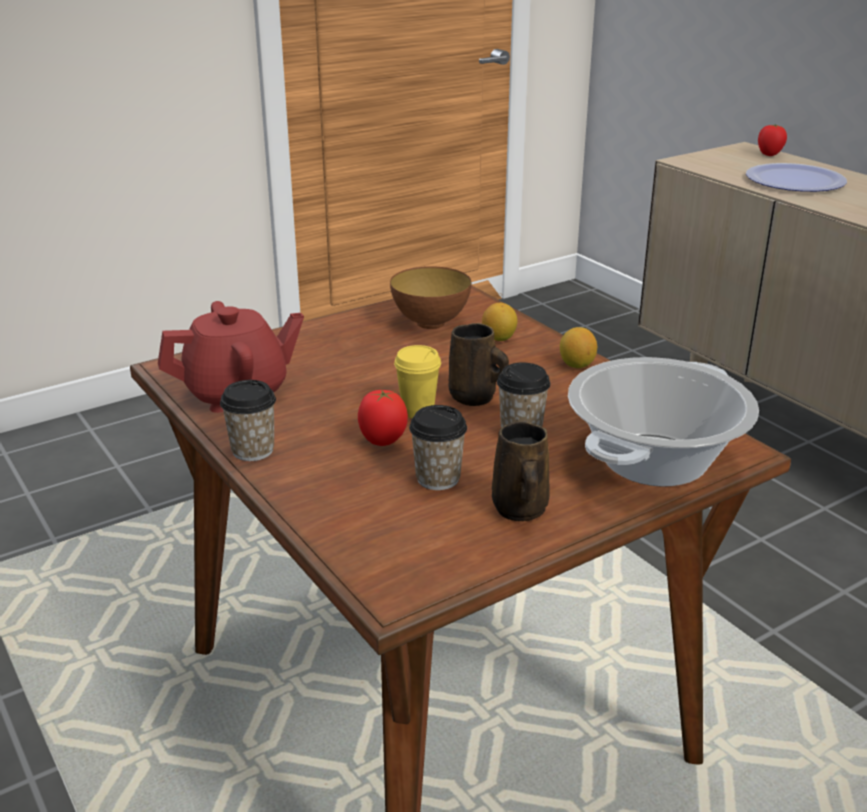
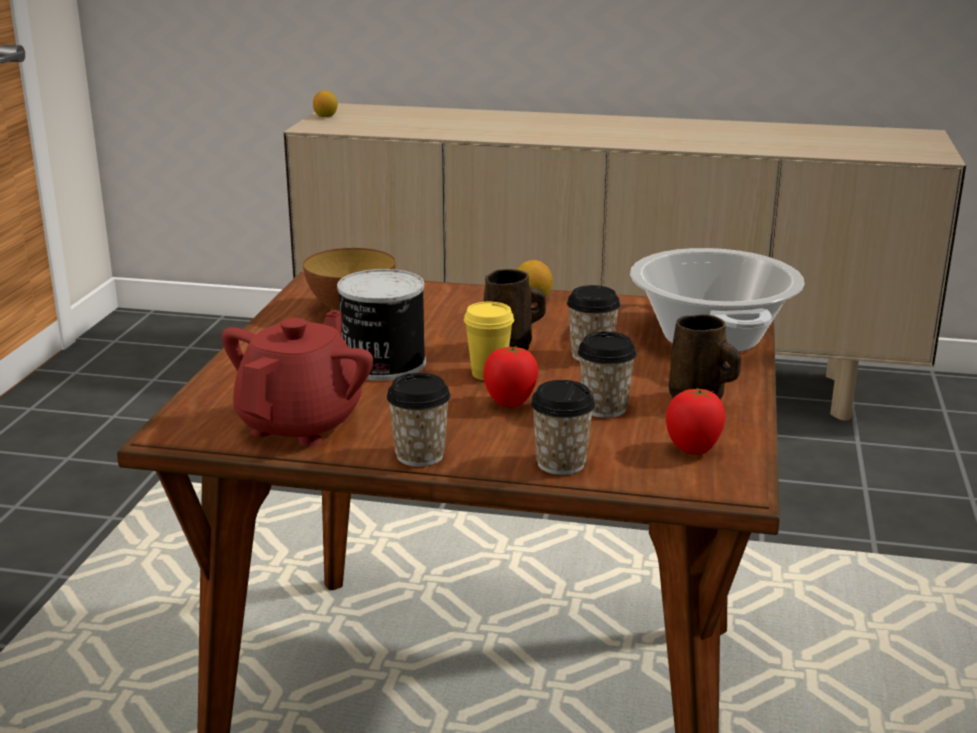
camera: 45 degrees left, 5 degrees down
lemon [482,303,517,341] -> lemon moved to [313,90,338,117]
plate [746,163,847,192] -> none
tomato [758,124,787,156] -> tomato moved to [666,387,725,455]
none -> can [337,269,426,381]
none -> cup [531,380,595,475]

